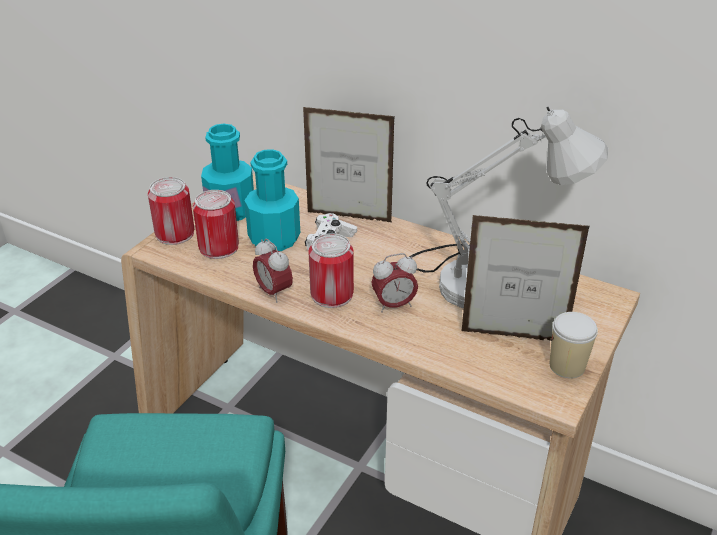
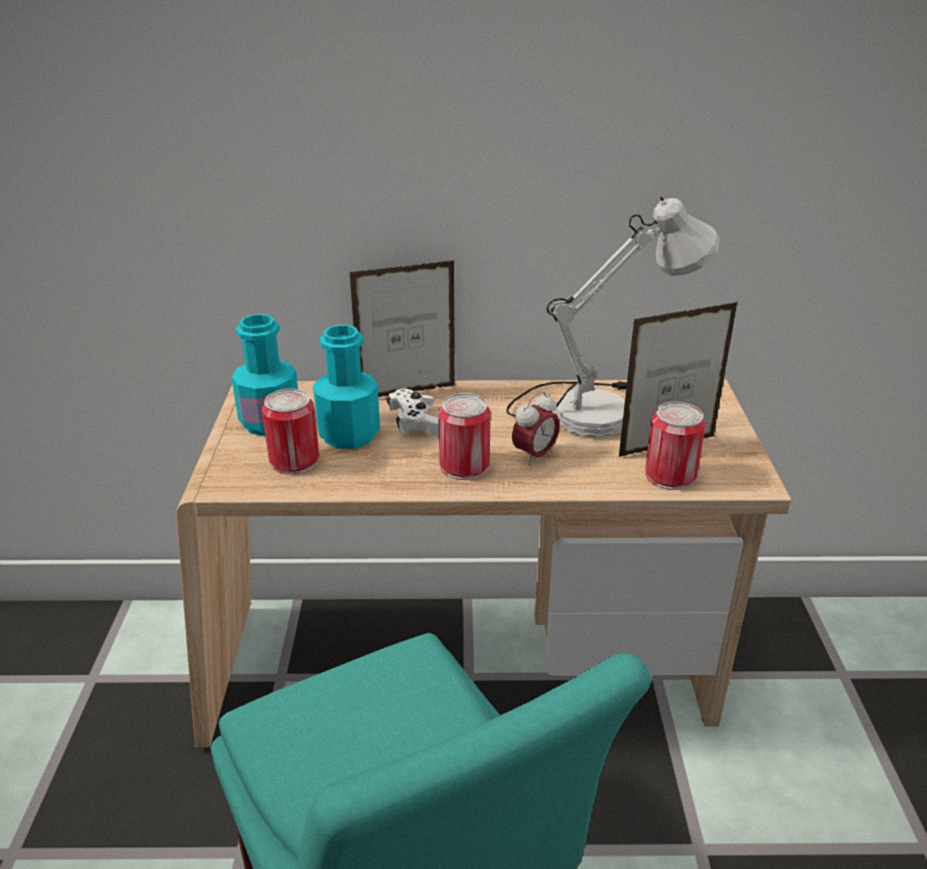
camera: 30 degrees left, 5 degrees down
can [148,177,194,245] -> can moved to [645,402,706,490]
alarm clock [253,239,293,303] -> none
cup [550,312,598,378] -> none

